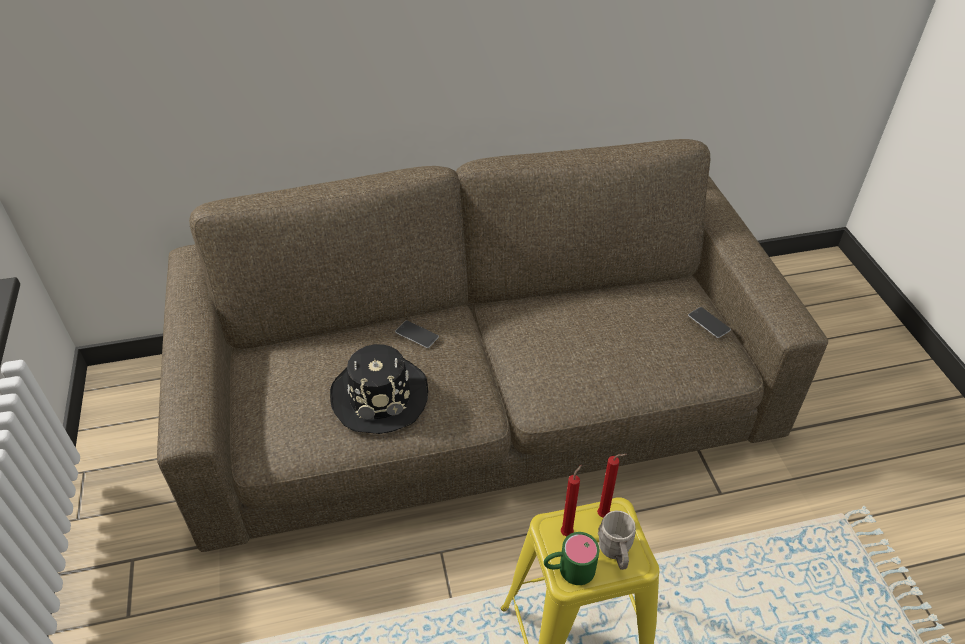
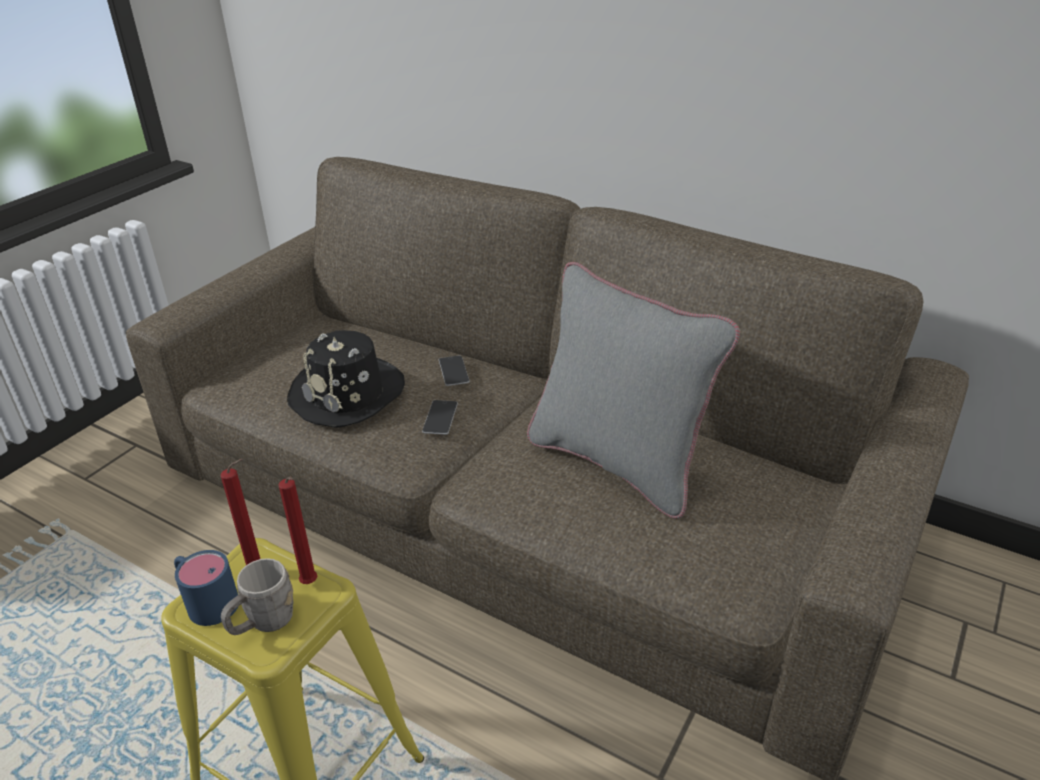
camera: 45 degrees right, 10 degrees down
green mug [544,532,599,585] -> blue mug [174,550,238,626]
phone [688,307,731,338] -> phone moved to [422,400,458,435]
none -> grey pillow [527,262,740,519]

